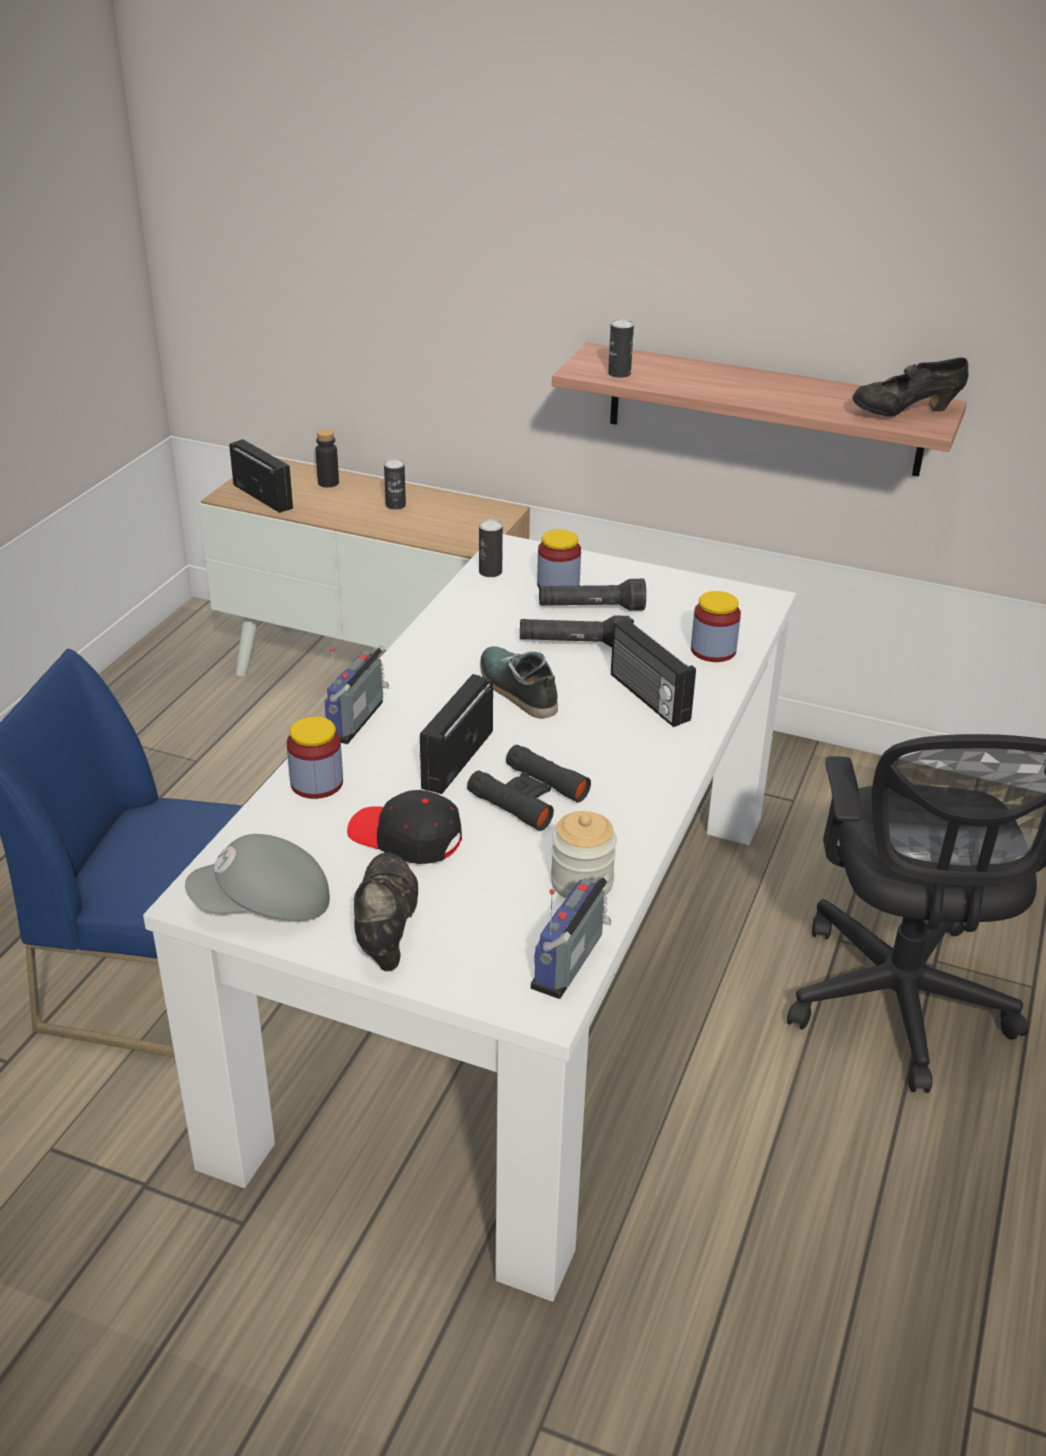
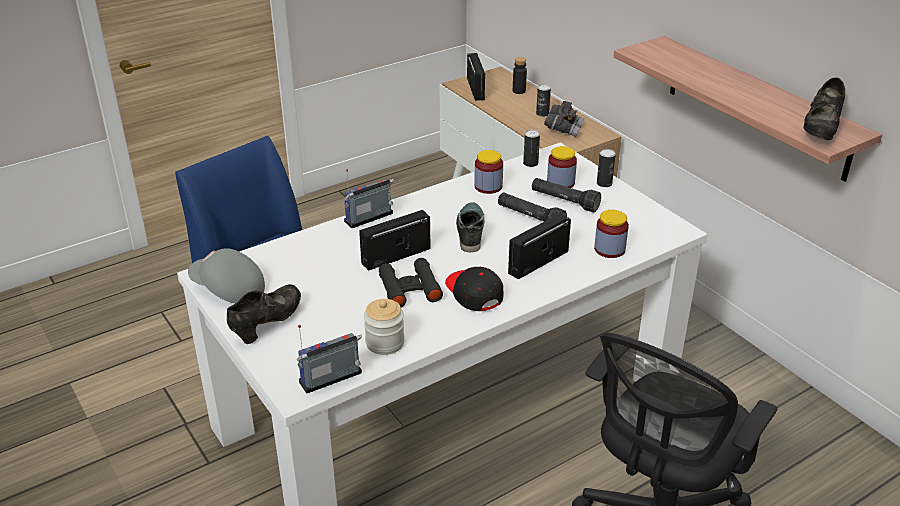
camera: 35 degrees right, 0 degrees up
jar [287,716,343,799] -> jar moved to [474,150,503,194]
black cap [347,790,462,864] -> black cap moved to [445,267,503,311]
can [608,319,634,378] -> can moved to [597,149,616,187]
radio [611,618,696,727] -> radio turned 45 degrees clockwise [508,213,571,280]
black shoe [852,357,968,417] -> black shoe turned 90 degrees counterclockwise [803,77,845,141]
none -> grey binoculars [544,101,584,137]

